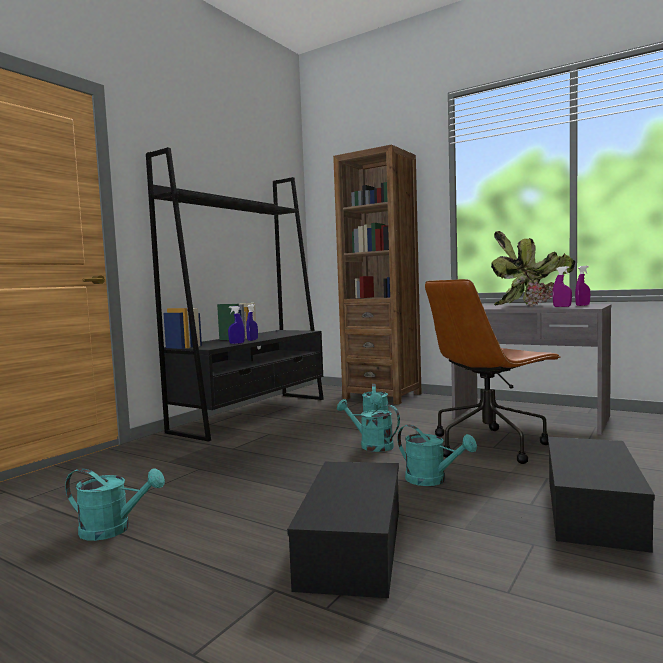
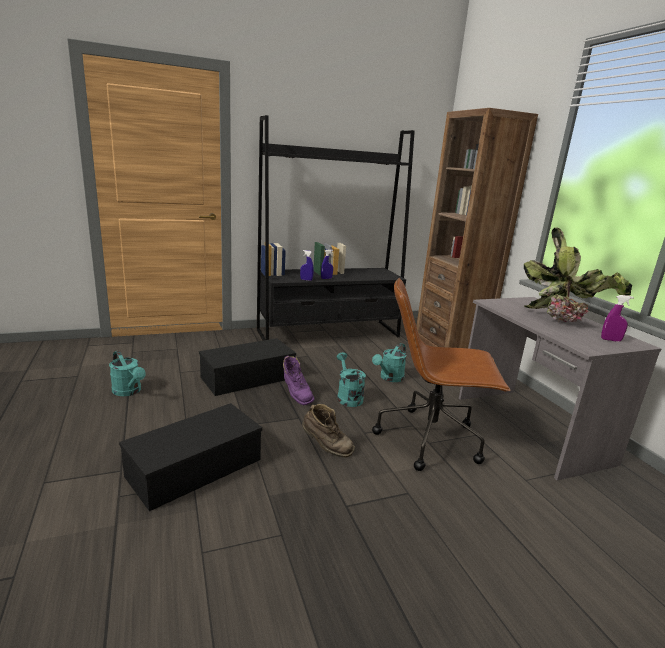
camera: 35 degrees right, 15 degrees up
turquoise watering can [397,425,477,486] -> brown boot [302,404,355,457]
black storage box [548,437,655,553] -> black storage box moved to [199,338,296,396]
purple spray bottle [553,266,572,307] -> none
none -> purple boot [283,356,315,405]

